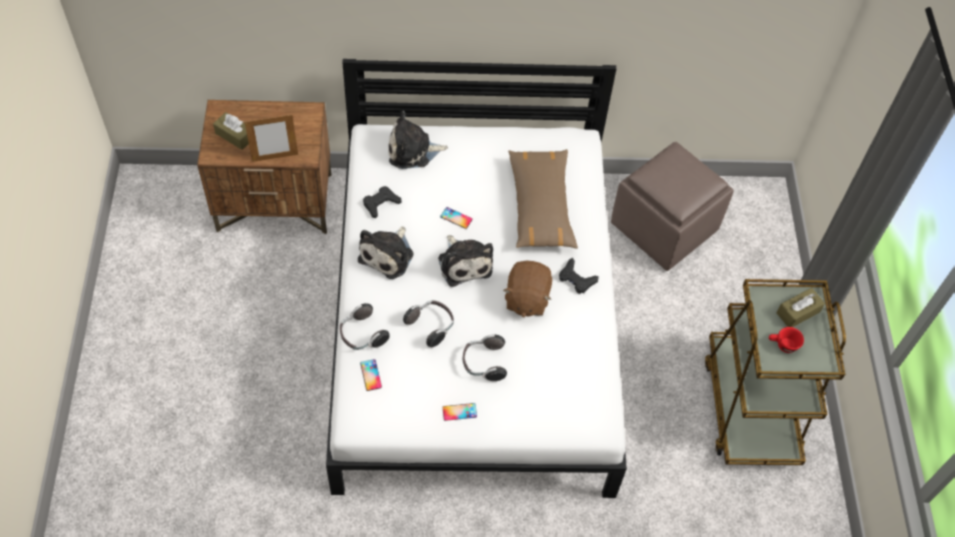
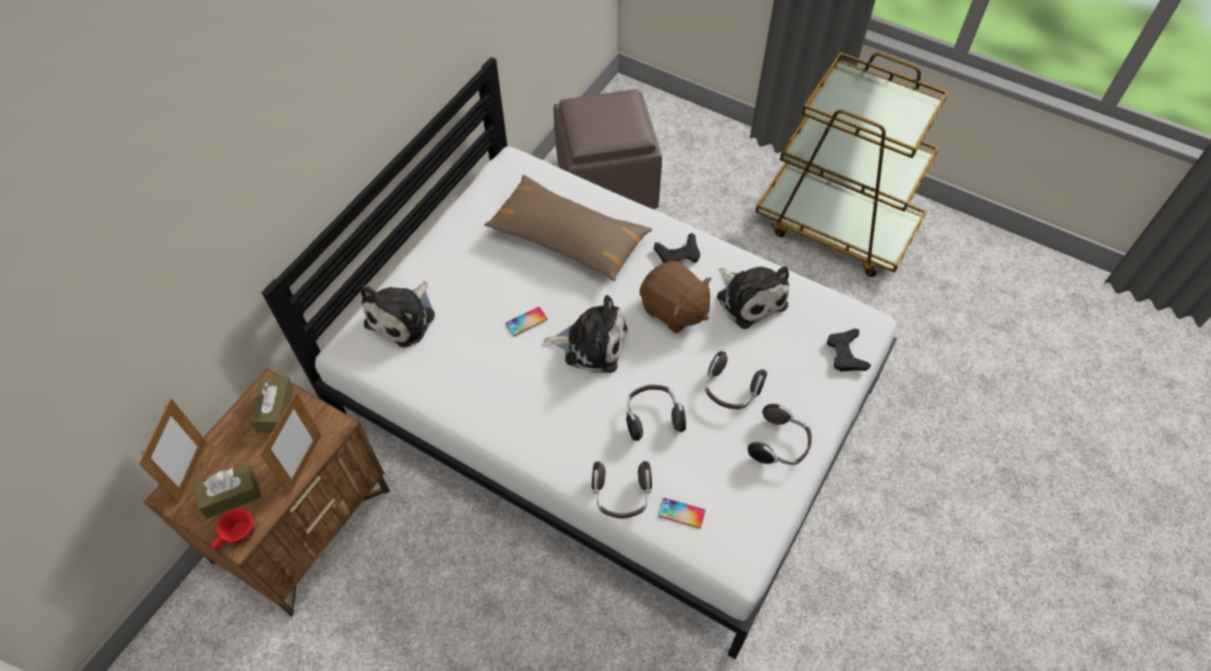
camera: 55 degrees left, 0 degrees up
plush toy [358,226,414,279] -> plush toy moved to [717,266,789,329]
black game controller [363,186,402,218] -> black game controller moved to [827,329,871,372]
phone [443,403,477,421] -> headphones [748,404,812,465]
red cup [769,327,804,353] -> red cup moved to [212,508,254,549]
brown tissue box [776,288,825,327] -> brown tissue box moved to [250,376,294,432]
none -> picture frame [139,399,207,503]

